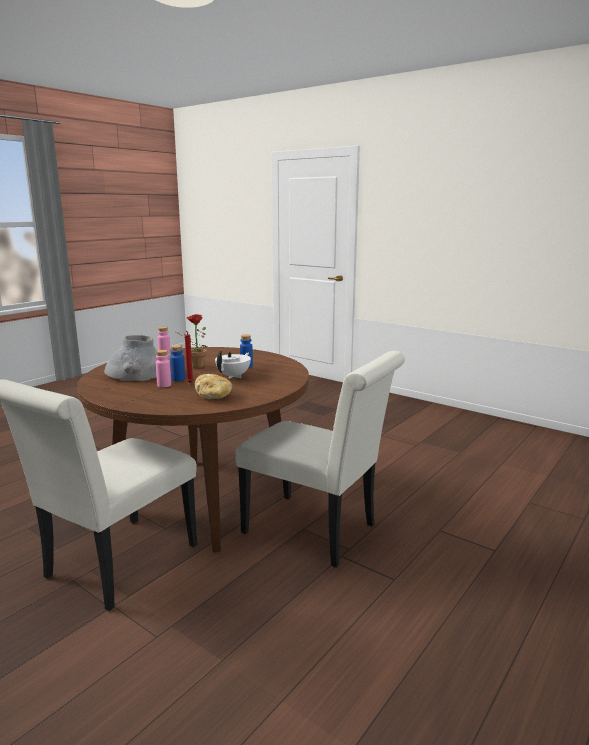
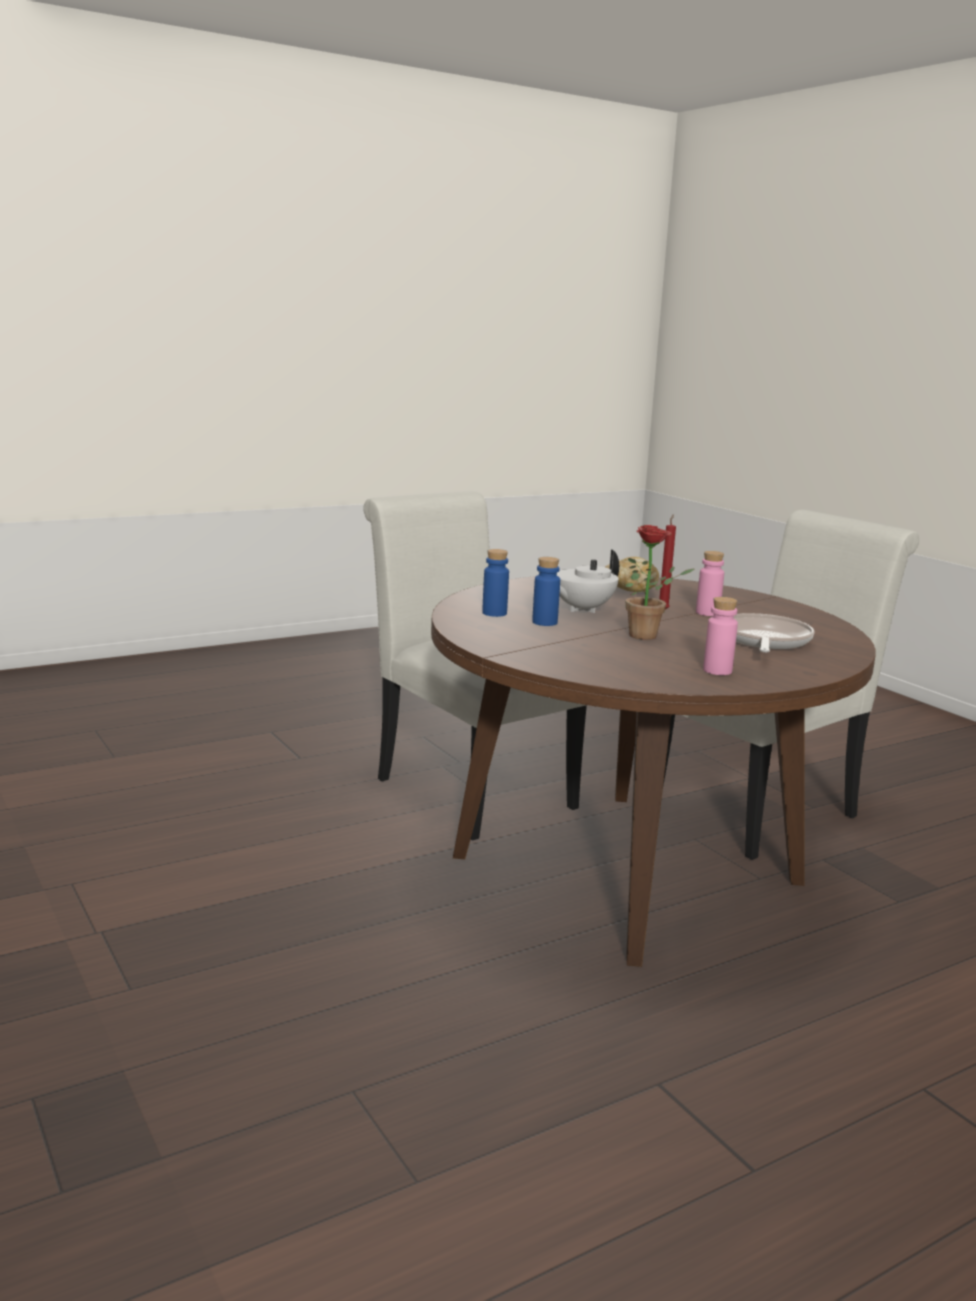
camera: 160 degrees left, 0 degrees up
grey vase [104,335,171,381] -> frying pan [734,613,814,652]
blue bottle [170,345,185,381] -> blue bottle moved to [482,549,509,617]

